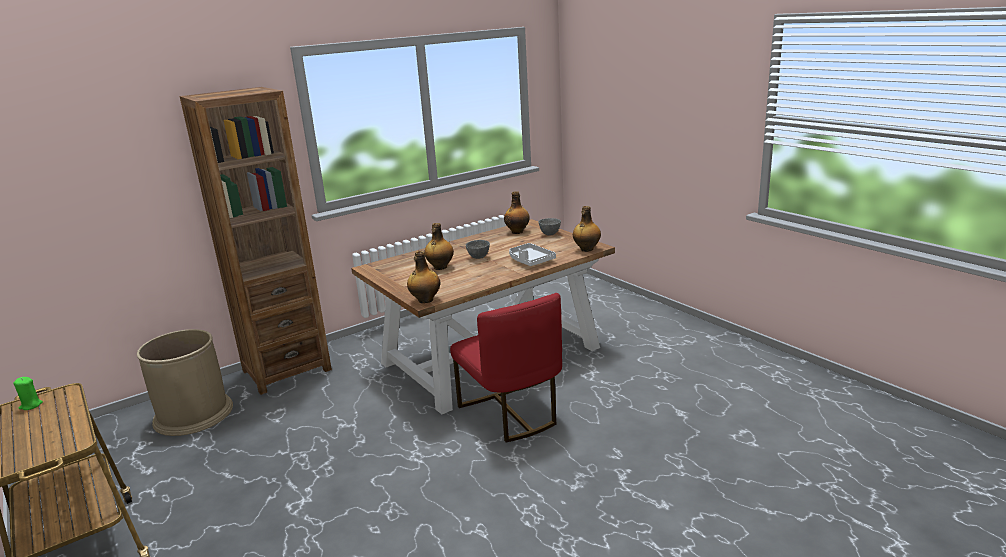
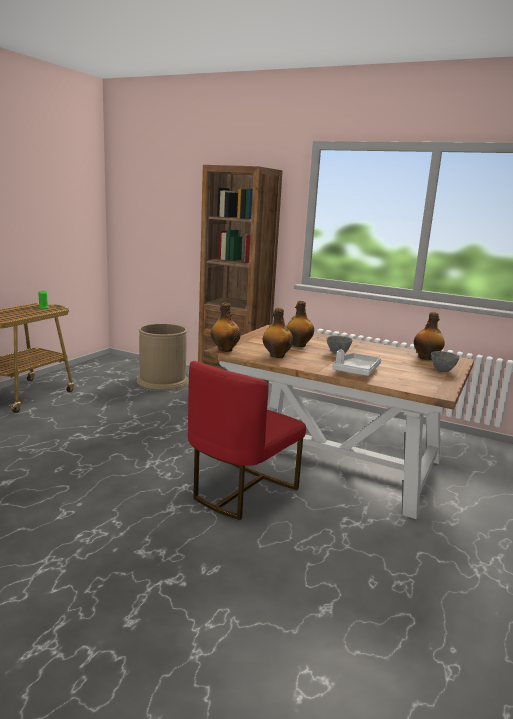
camera: 60 degrees right, 5 degrees down
bottle [573,206,601,252] -> bottle moved to [263,308,294,358]

